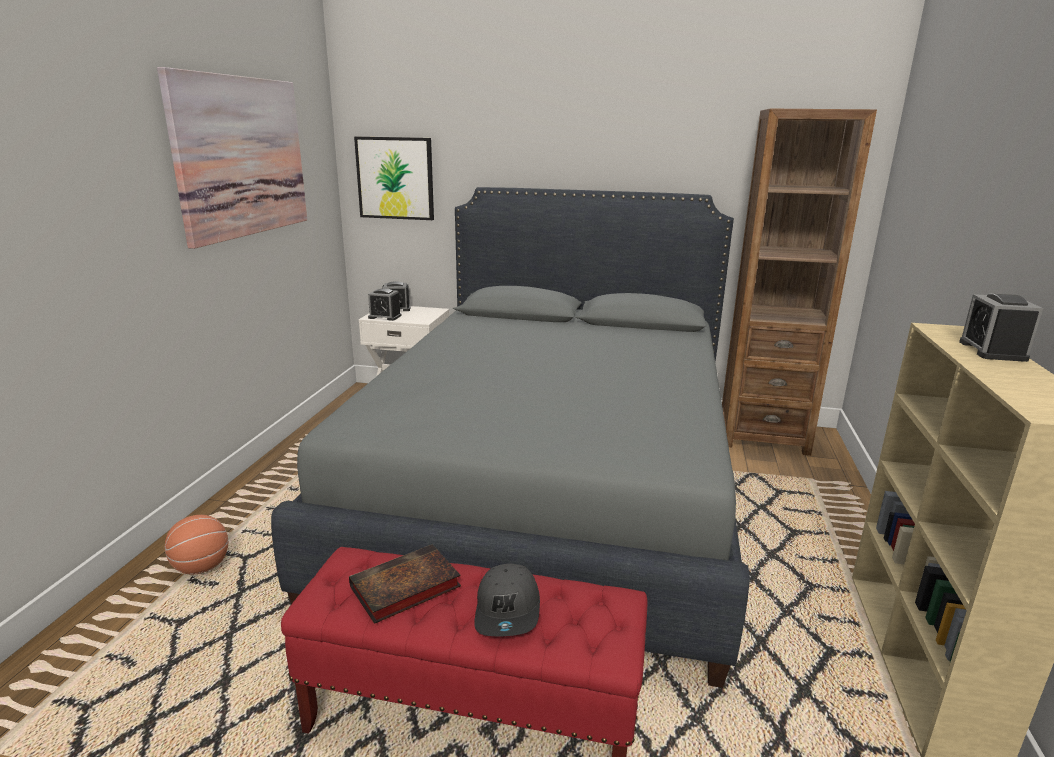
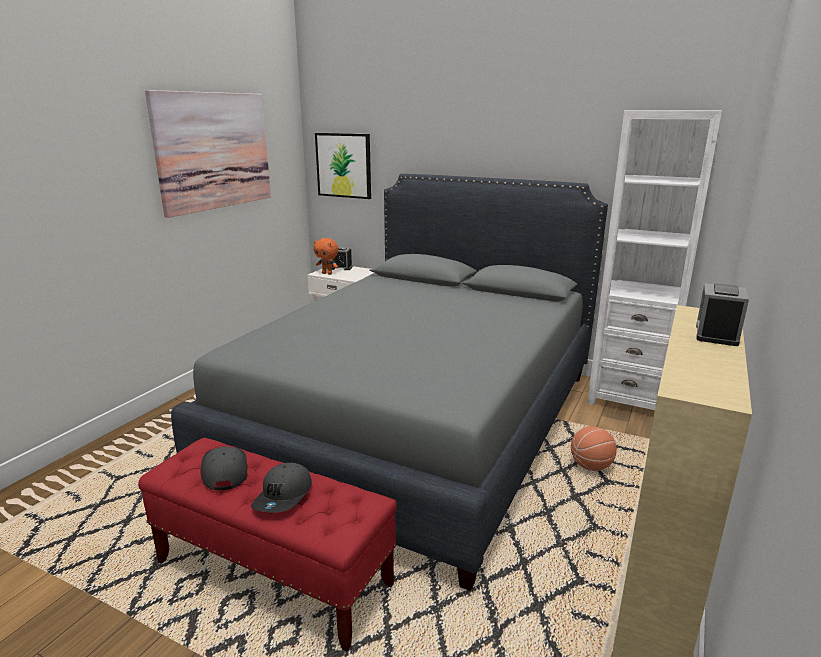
camera: 15 degrees right, 0 degrees up
basketball [165,515,228,574] -> basketball moved to [571,426,617,471]
book [349,544,461,624] -> grey cap [201,446,247,490]
alarm clock [368,288,402,321] -> orange plush toy [314,238,339,275]
brown bookcase [722,109,877,456] -> white bookcase [587,110,722,410]

